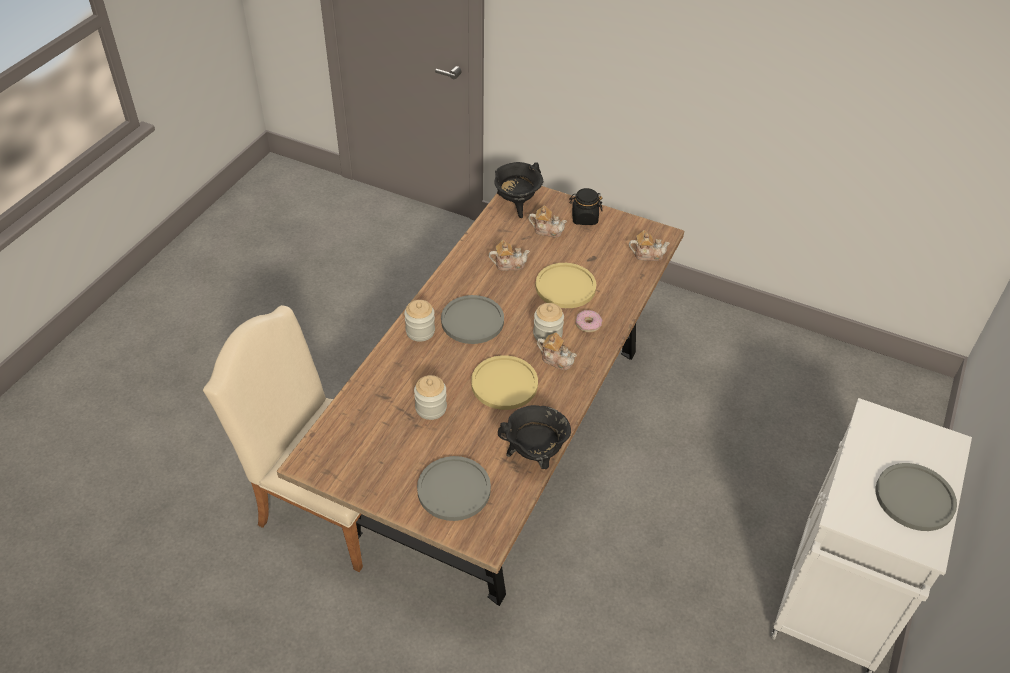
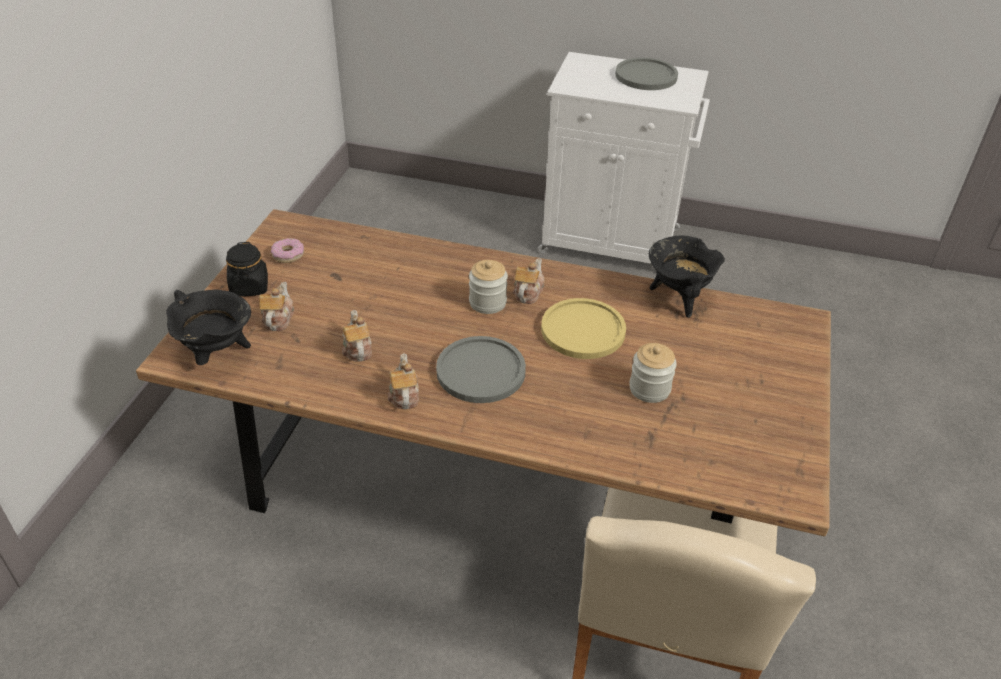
camera: 100 degrees left, 5 degrees down
jar [404,300,435,342] -> none
grey plate [417,456,491,521] -> none
yellow plate [535,263,596,308] -> none
donut [575,310,603,333] -> donut moved to [271,238,304,263]
teapot [629,230,670,261] -> teapot moved to [388,353,419,409]

